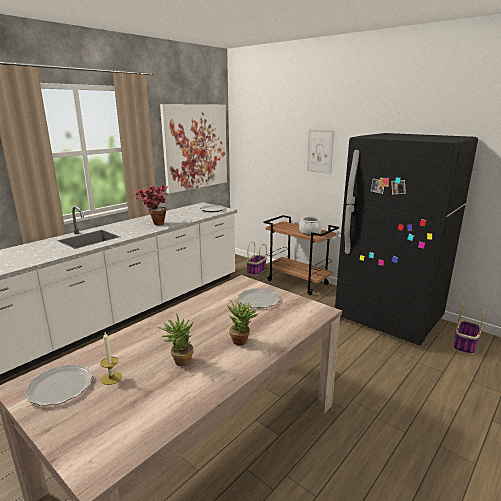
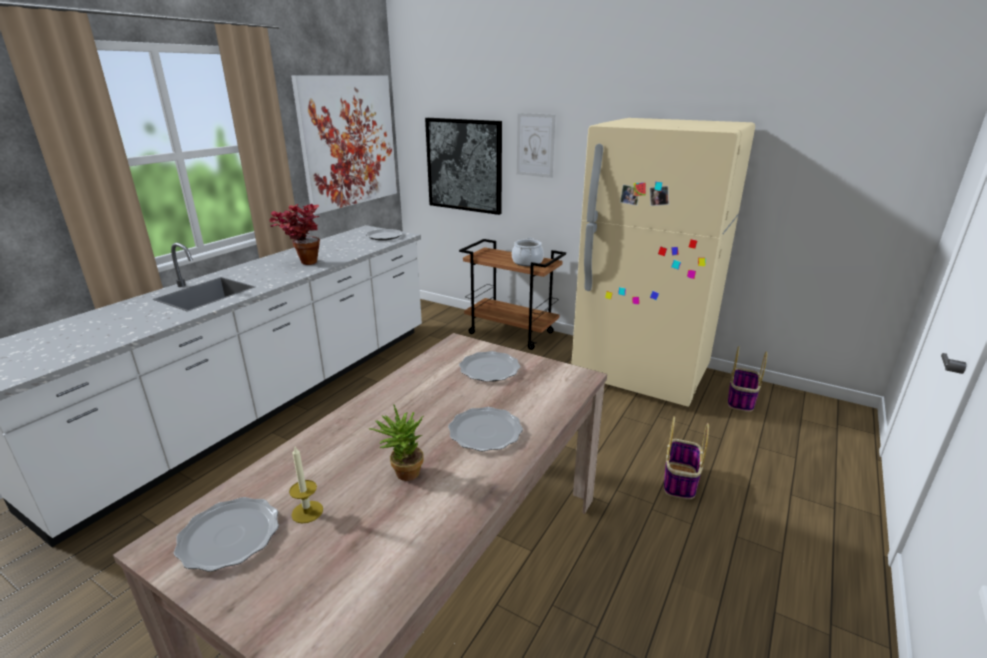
camera: 10 degrees left, 5 degrees up
potted plant [227,300,260,345] -> plate [448,407,523,451]
basket [247,242,267,276] -> basket moved to [664,416,709,499]
black fridge [335,133,478,346] -> beige fridge [571,118,755,407]
none -> picture [425,118,502,215]

